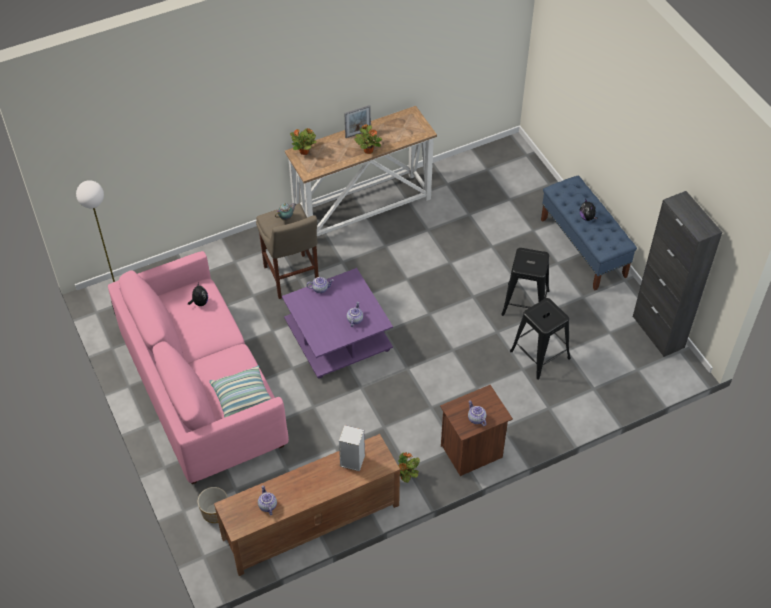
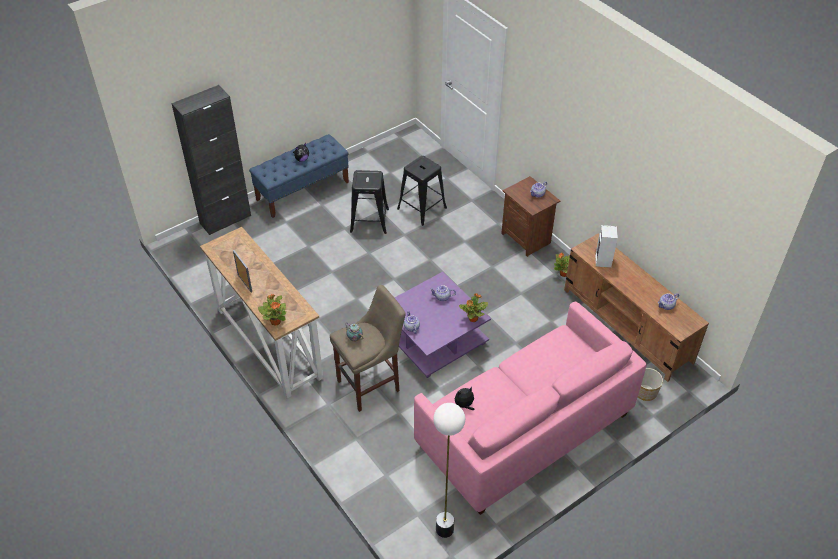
camera: 100 degrees left, 5 degrees down
pillow [210,365,271,417] -> none
potted plant [354,125,382,154] -> potted plant moved to [459,293,488,322]
black cabinet [633,191,722,357] -> black cabinet moved to [171,85,251,235]

